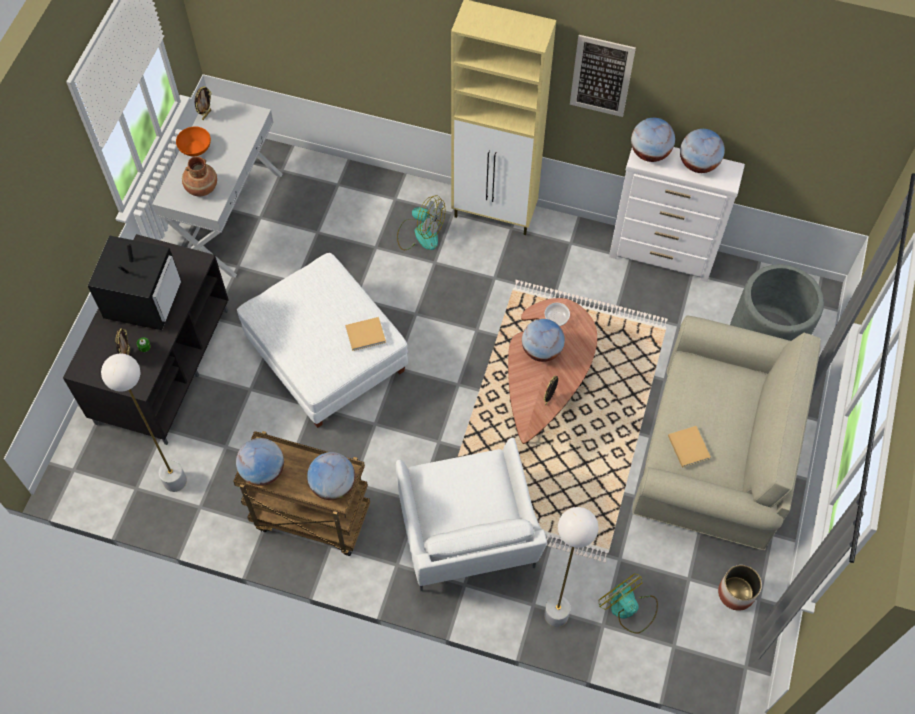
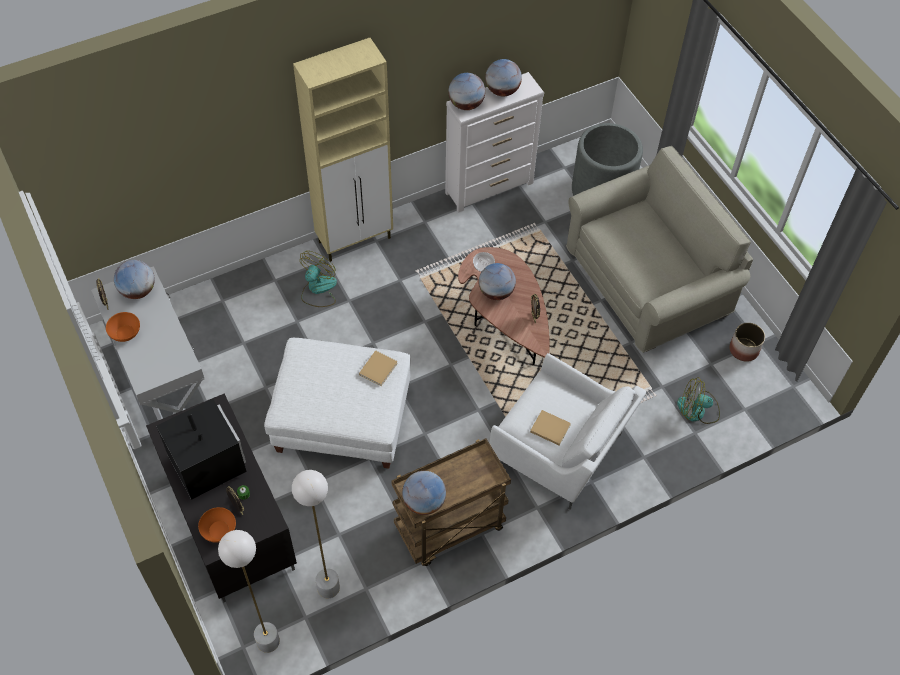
camera: 45 degrees left, 5 degrees down
brown vase [182,157,217,196] -> none
globe [307,452,355,500] -> globe moved to [114,260,155,299]
fan [397,195,445,250] -> fan turned 45 degrees counterclockwise [300,251,337,307]
white floor lamp [544,507,599,627] -> white floor lamp moved to [218,530,280,653]
picture [570,35,636,117] -> none
beige book [668,426,711,468] -> beige book moved to [530,410,571,446]
none -> orange bowl [198,507,236,542]

